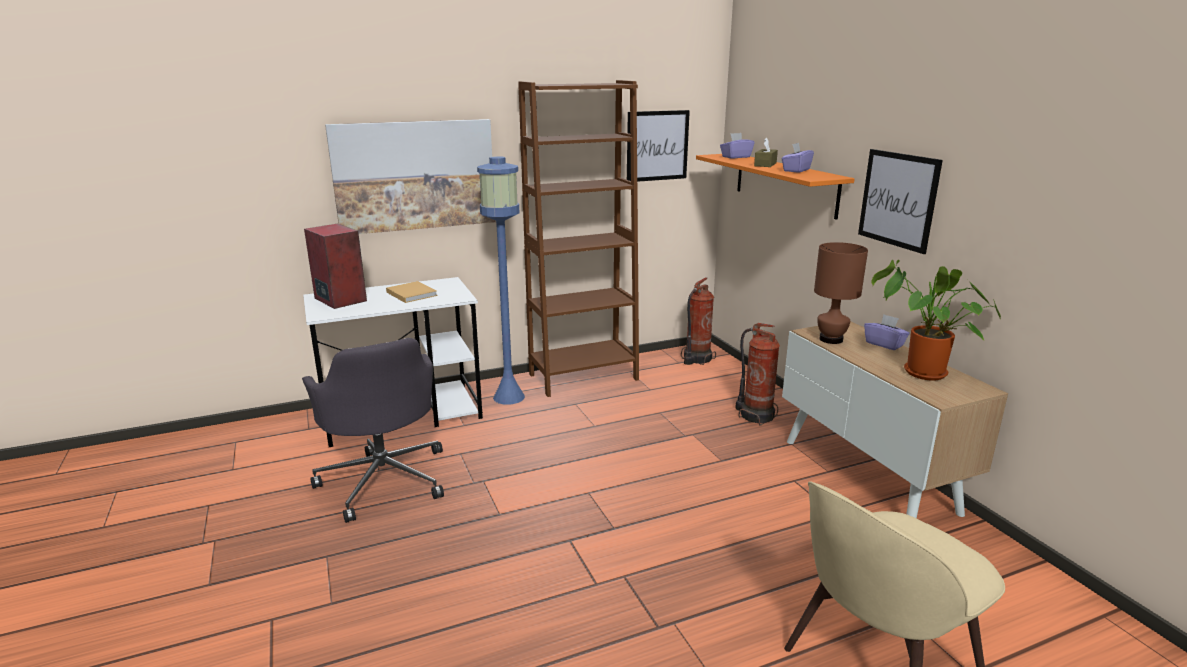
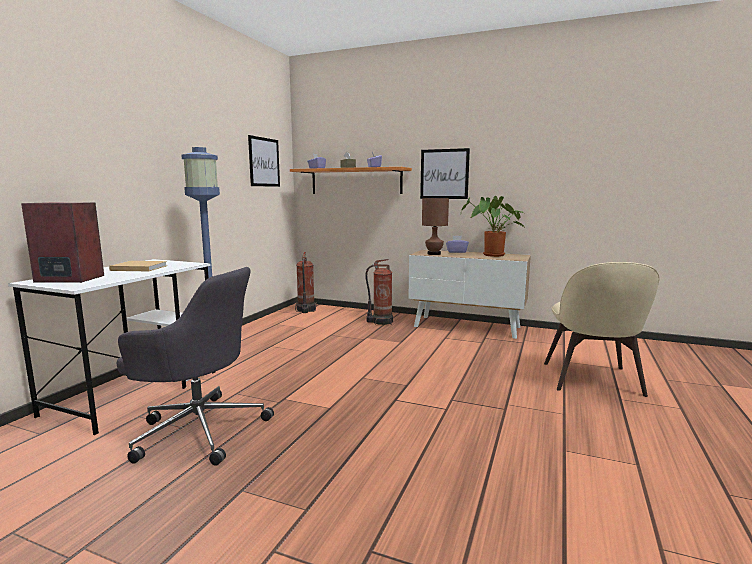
camera: 45 degrees left, 10 degrees down
picture [325,119,496,234] -> none
brown bookcase [518,80,639,397] -> none

